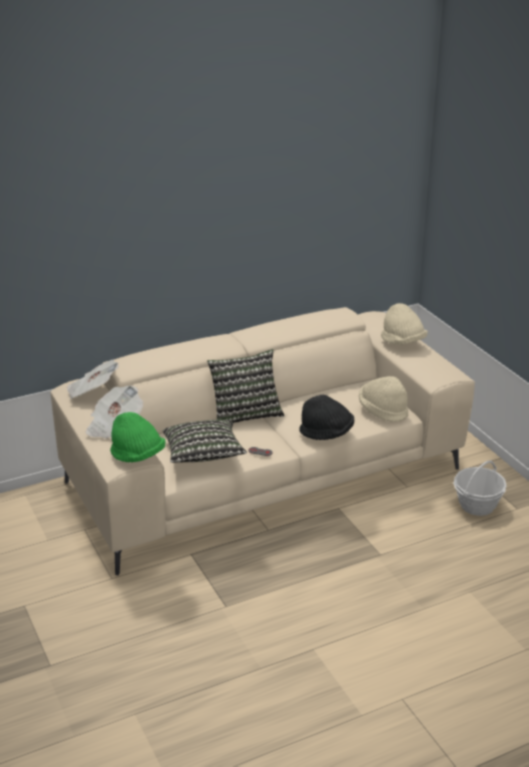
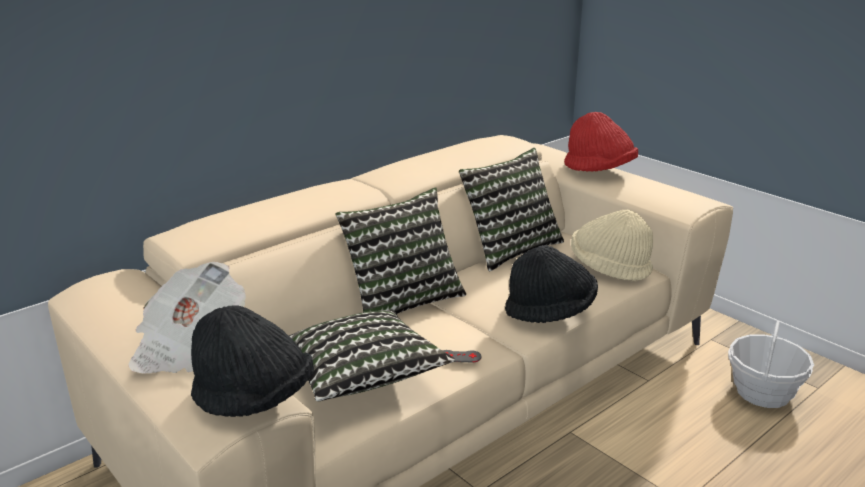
camera: 15 degrees left, 5 degrees down
newspaper [67,359,119,399] -> none
green hat [110,412,165,462] -> black hat [191,306,314,417]
beige hat [381,303,428,345] -> red hat [564,112,638,172]
none -> pillow [459,148,564,271]

